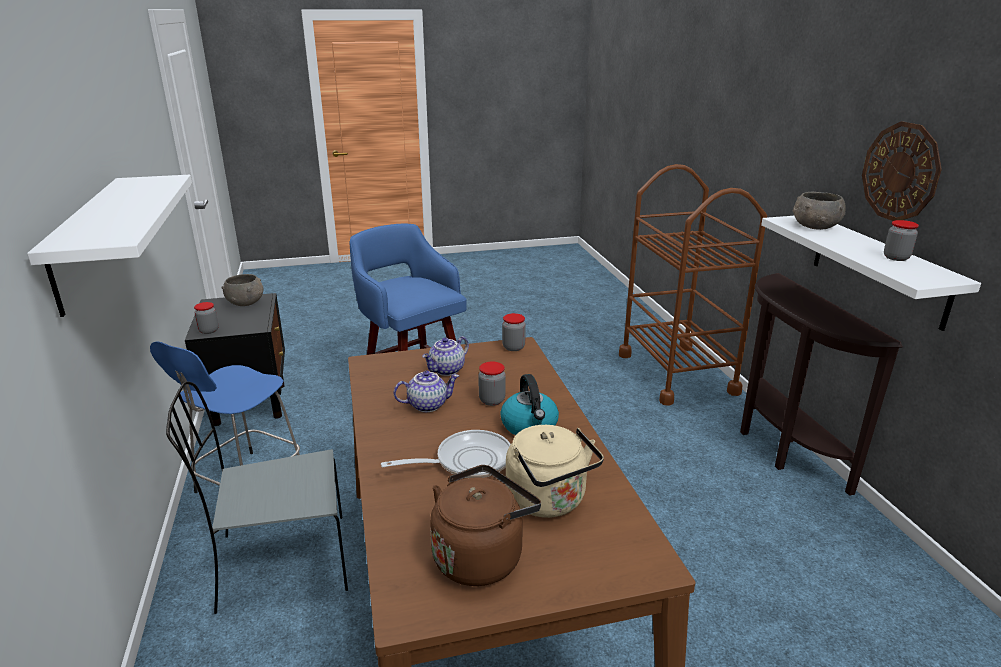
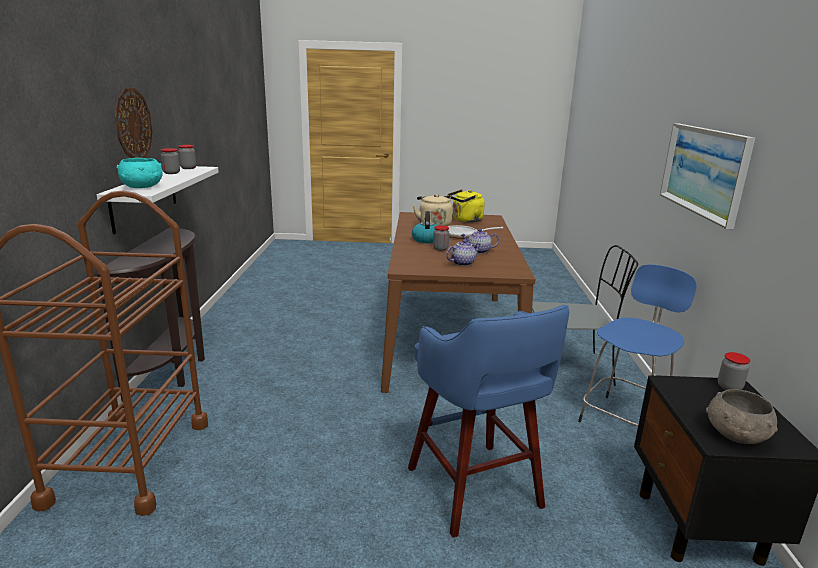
camera: 165 degrees left, 5 degrees down
white shelf [27,175,192,317] -> picture [660,123,755,229]
brown kettle [430,465,541,586] -> yellow kettle [447,189,485,223]
jar [502,313,526,351] -> jar moved to [178,145,196,169]
grey bowl [793,192,846,230] -> turquoise bowl [117,158,163,188]

